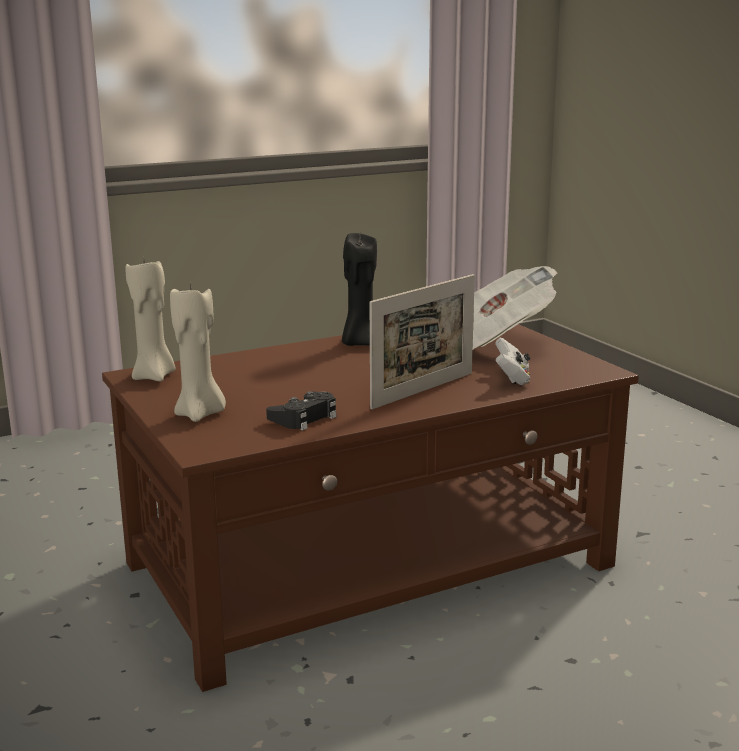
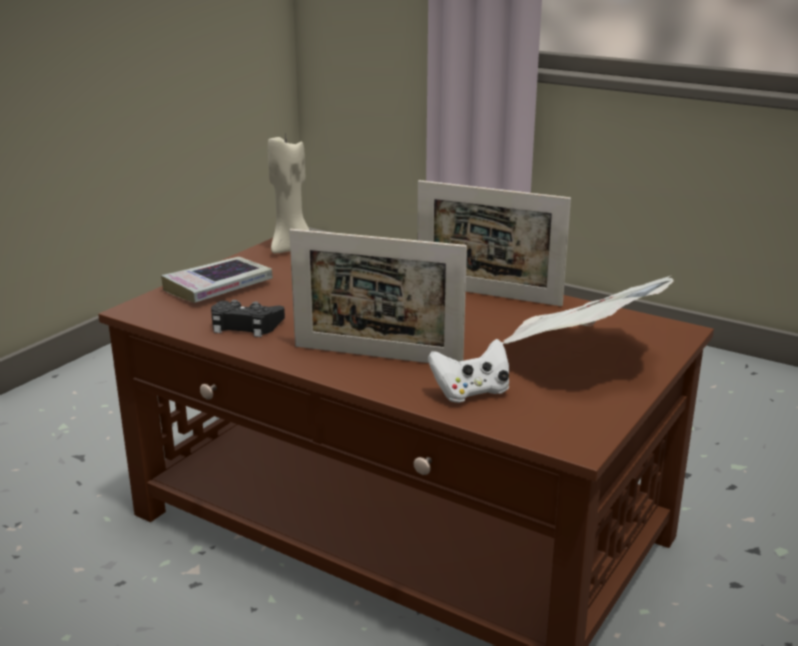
camera: 60 degrees right, 5 degrees up
beige candle [170,284,226,422] -> book [161,257,273,303]
black candle [342,233,377,346] -> picture frame [417,180,571,306]

